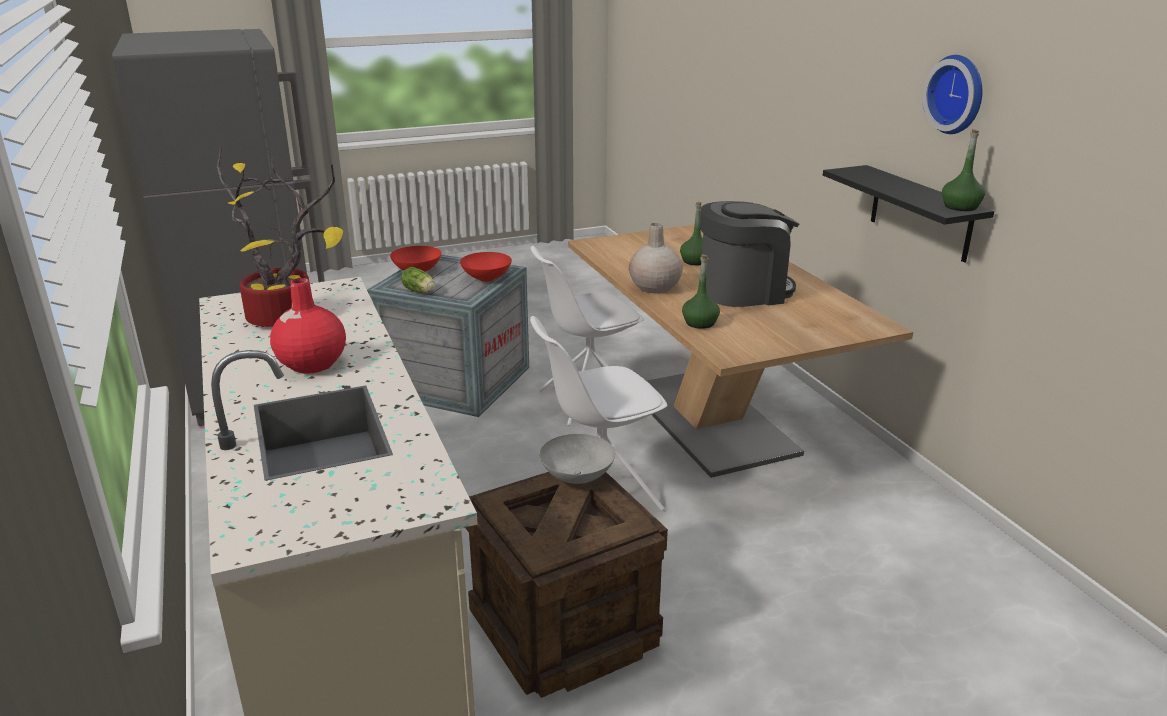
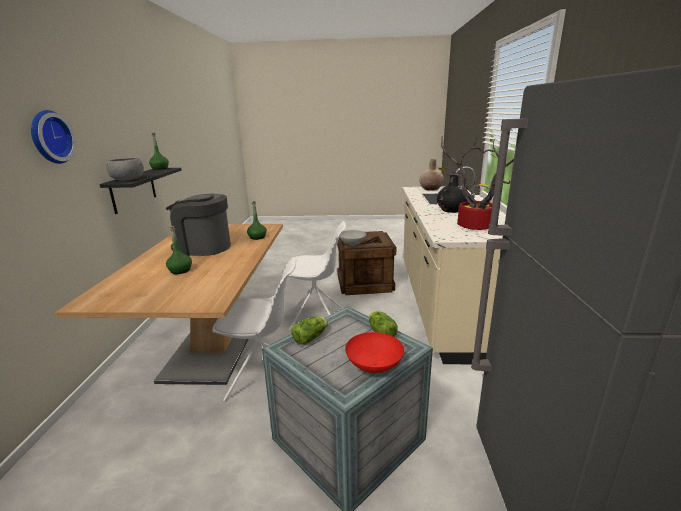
camera: 155 degrees left, 5 degrees down
red vase [270,278,346,374] -> black vase [437,173,467,213]
red bowl [460,252,512,282] -> lettuce [291,316,328,344]
beige vase [629,223,683,293] -> beige vase moved to [419,159,444,191]
wall clock [922,55,982,134] -> wall clock moved to [31,110,76,164]
none -> grey bowl [106,158,144,181]

